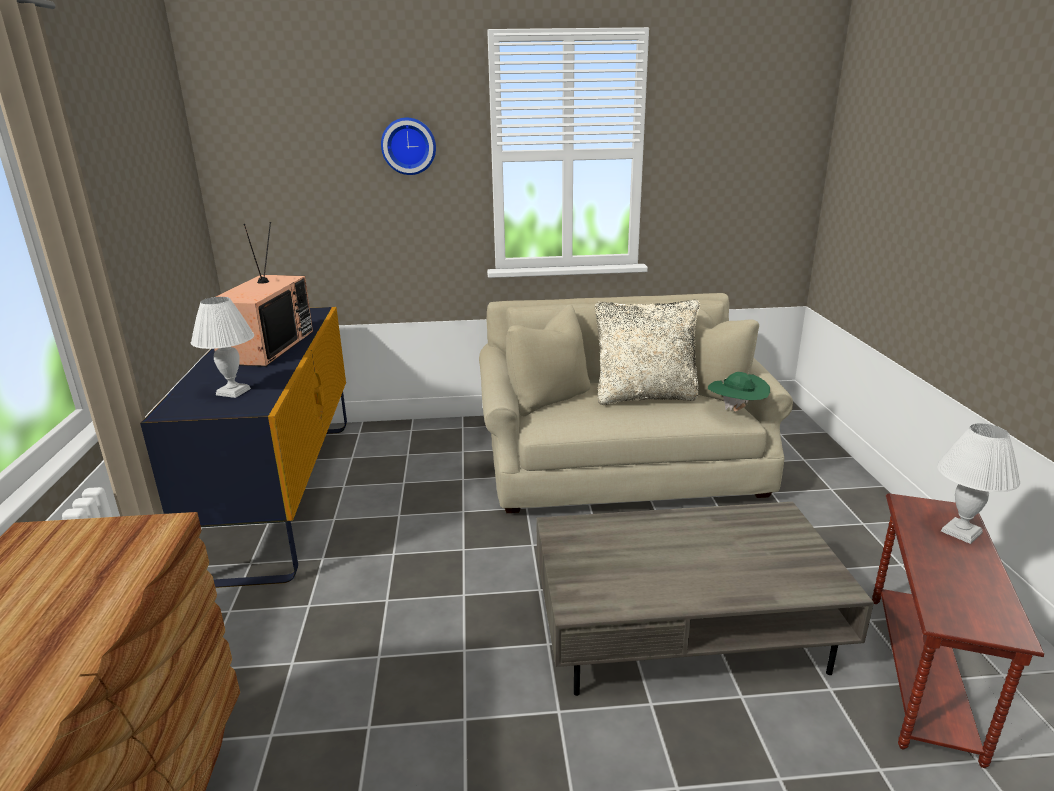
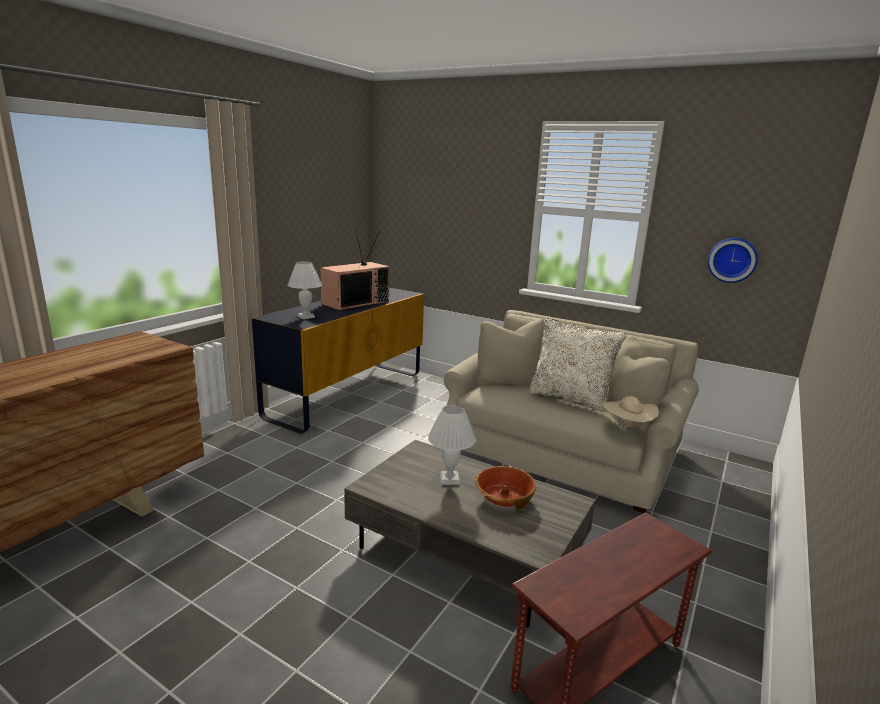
camera: 35 degrees right, 5 degrees down
wall clock [381,118,436,175] -> wall clock moved to [708,238,758,283]
green hat [708,372,770,411] -> beige hat [603,396,659,428]
white table lamp [937,423,1020,544] -> white table lamp moved to [428,405,476,485]
none -> bowl [475,466,536,511]

